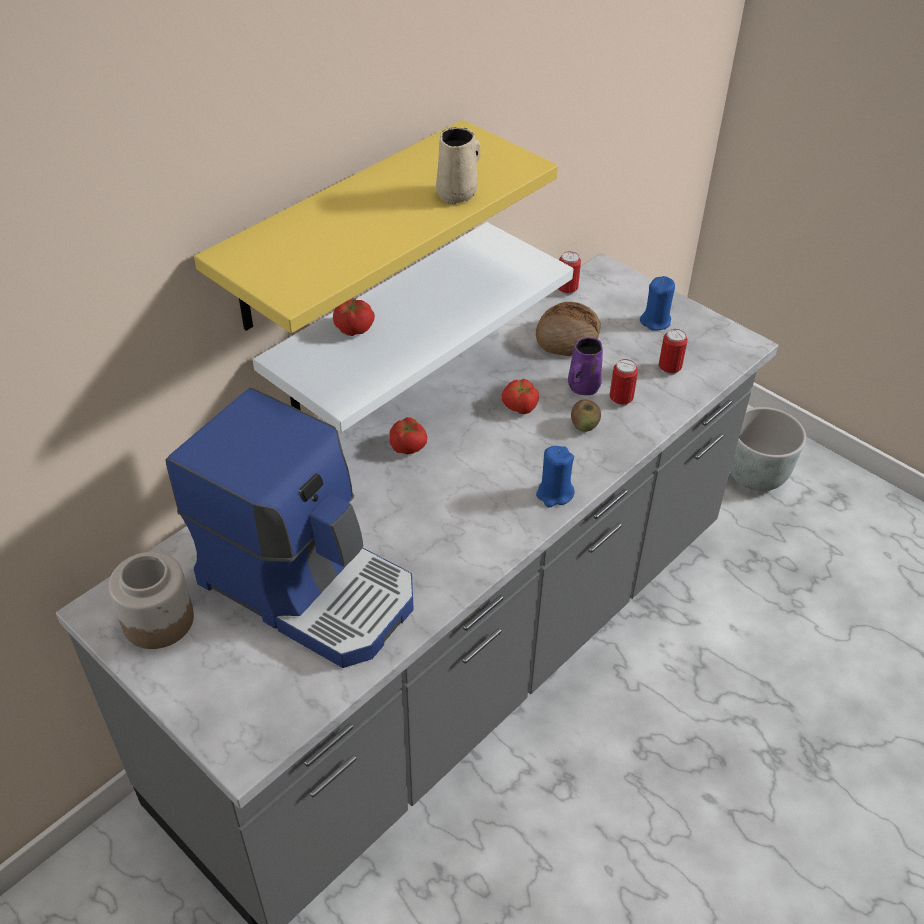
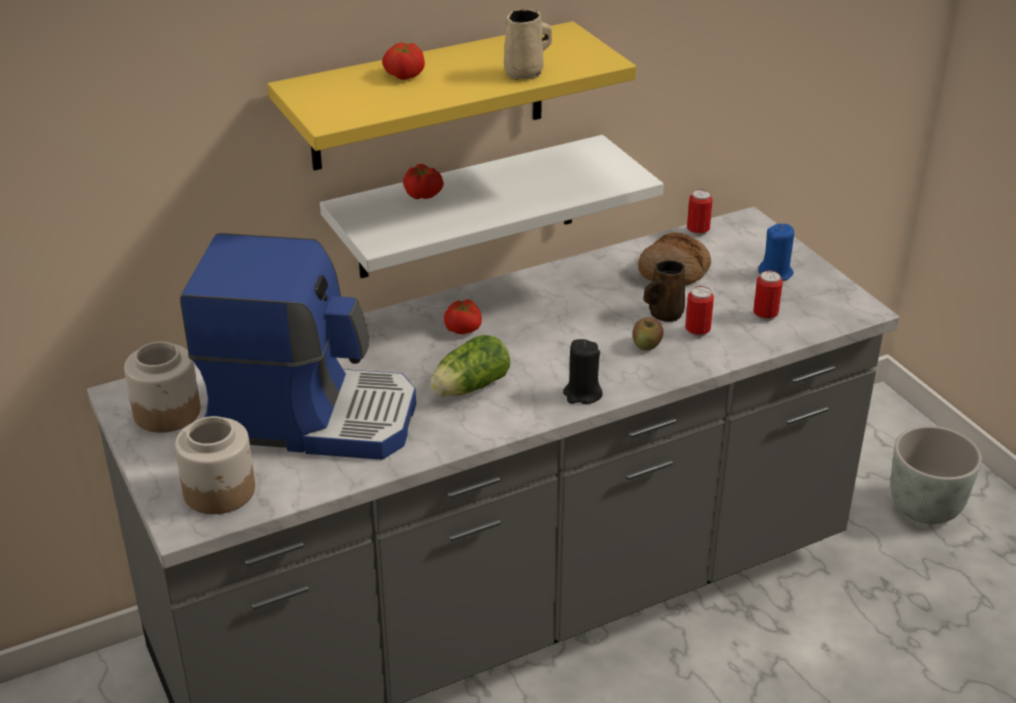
camera: 20 degrees right, 10 degrees down
coffee machine [166,388,414,668] -> coffee machine turned 45 degrees counterclockwise [180,233,416,460]
tomato [502,379,539,414] -> tomato moved to [382,42,425,80]
blue candle [536,446,575,508] -> black candle [563,339,603,404]
purple mug [568,337,603,395] -> brown mug [644,260,685,322]
none -> jar [175,416,255,514]
none -> lettuce [430,335,510,397]

